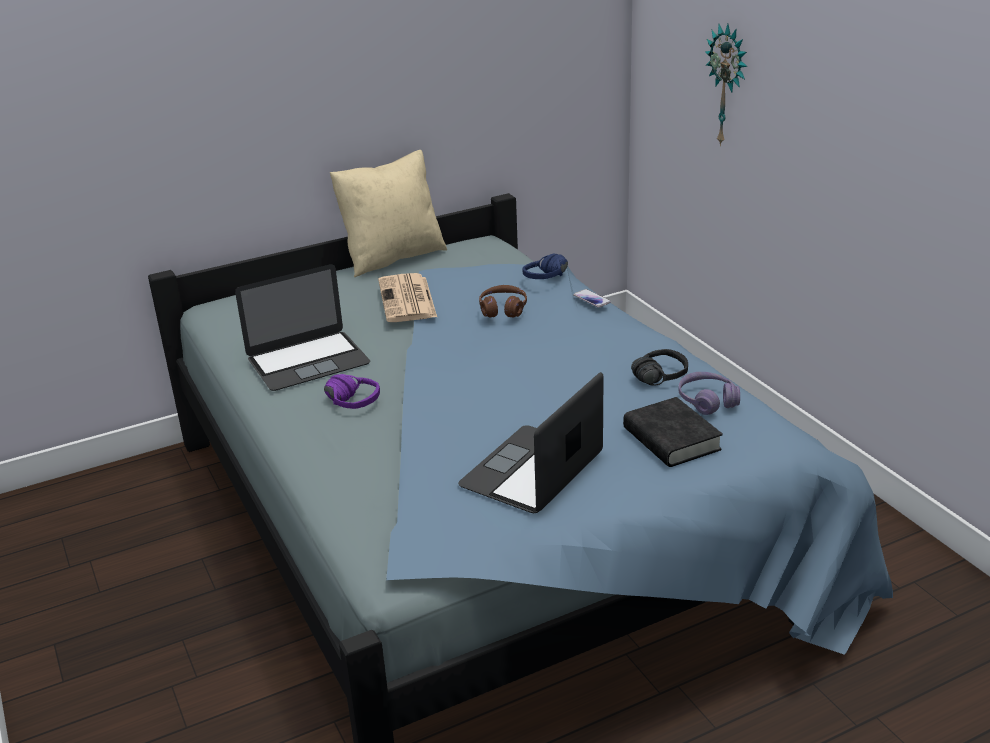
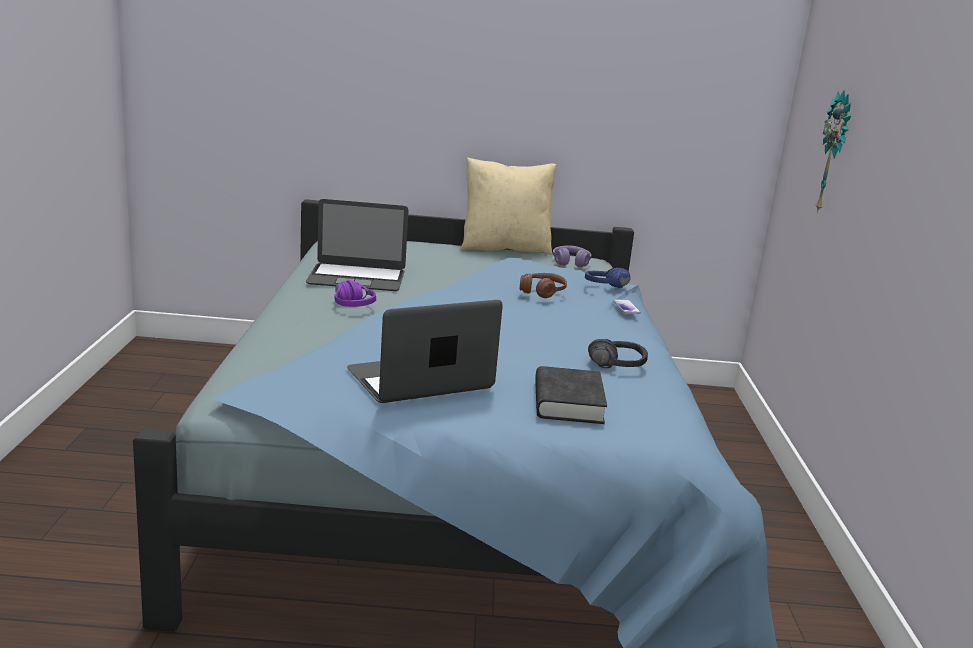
camera: 25 degrees right, 10 degrees down
newspaper [378,273,437,322] -> none
purple headphones [679,372,740,415] -> purple headphones moved to [553,245,592,267]

